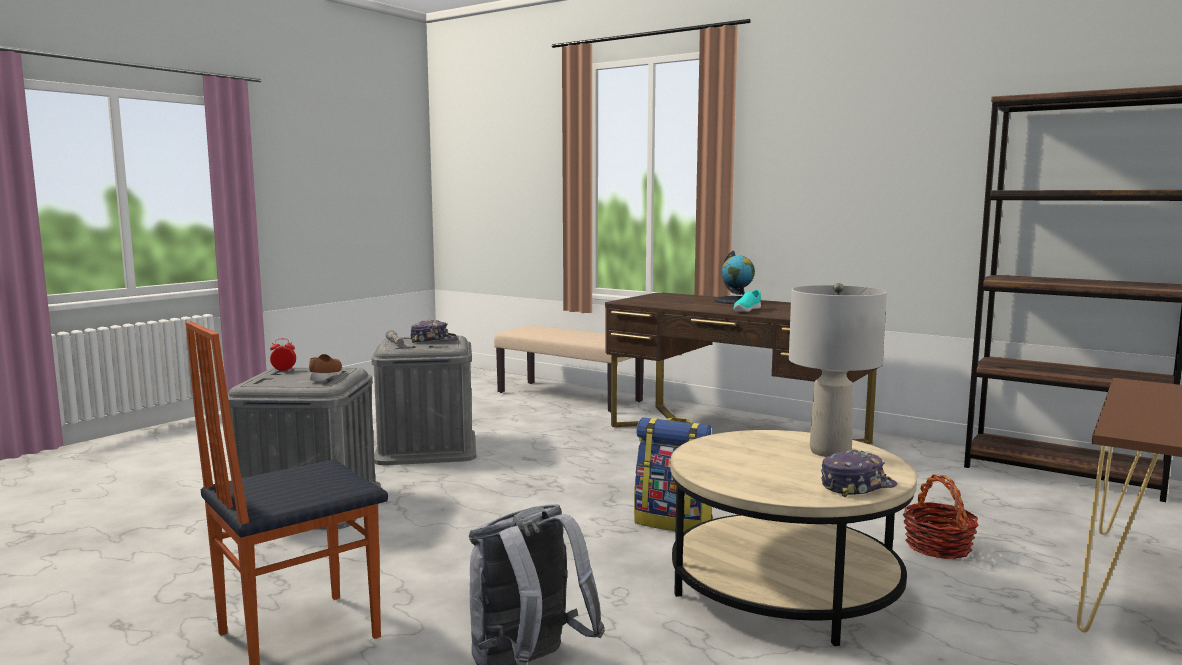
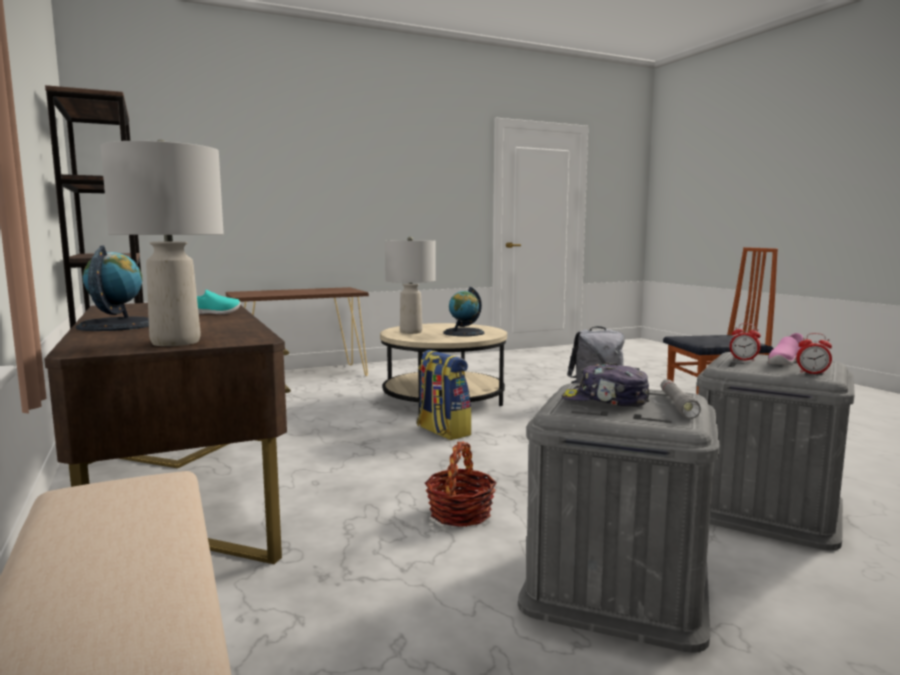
camera: 150 degrees left, 0 degrees up
brown shoe [309,354,342,381] -> alarm clock [730,323,761,361]
cap [821,450,897,497] -> none
basket [903,474,979,559] -> basket moved to [425,442,497,527]
none -> grey table lamp [101,139,224,346]
none -> globe [443,287,484,336]
none -> pink shoe [768,333,803,365]

